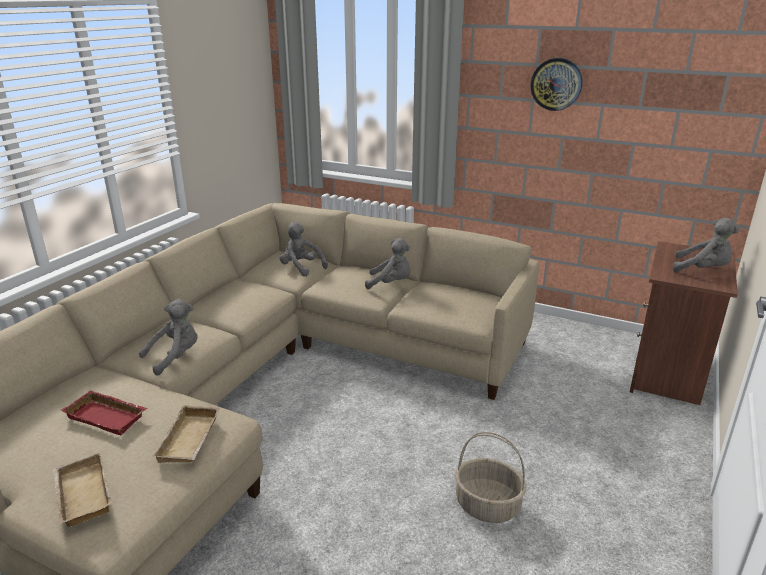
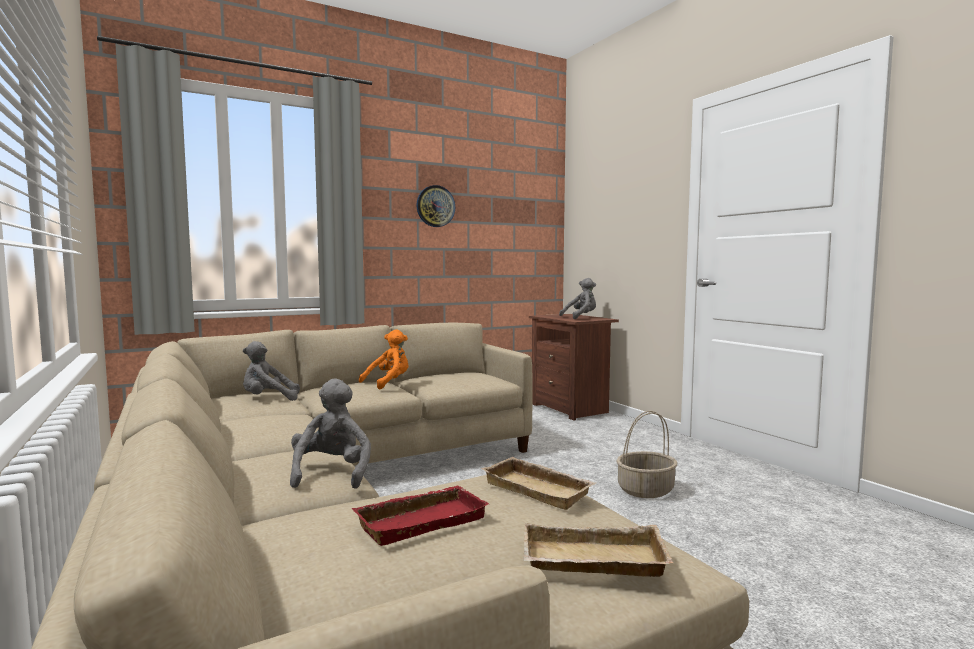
camera: 55 degrees left, 20 degrees down
grey plush toy [365,238,410,289] -> orange plush toy [359,329,408,390]

